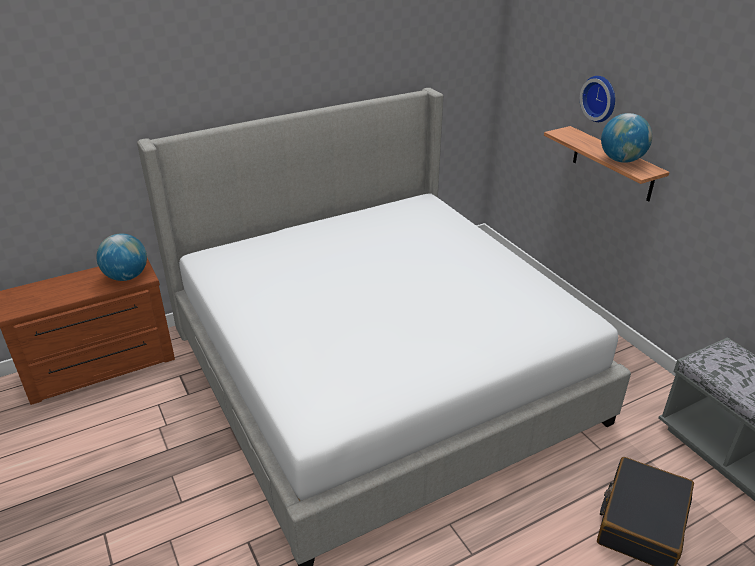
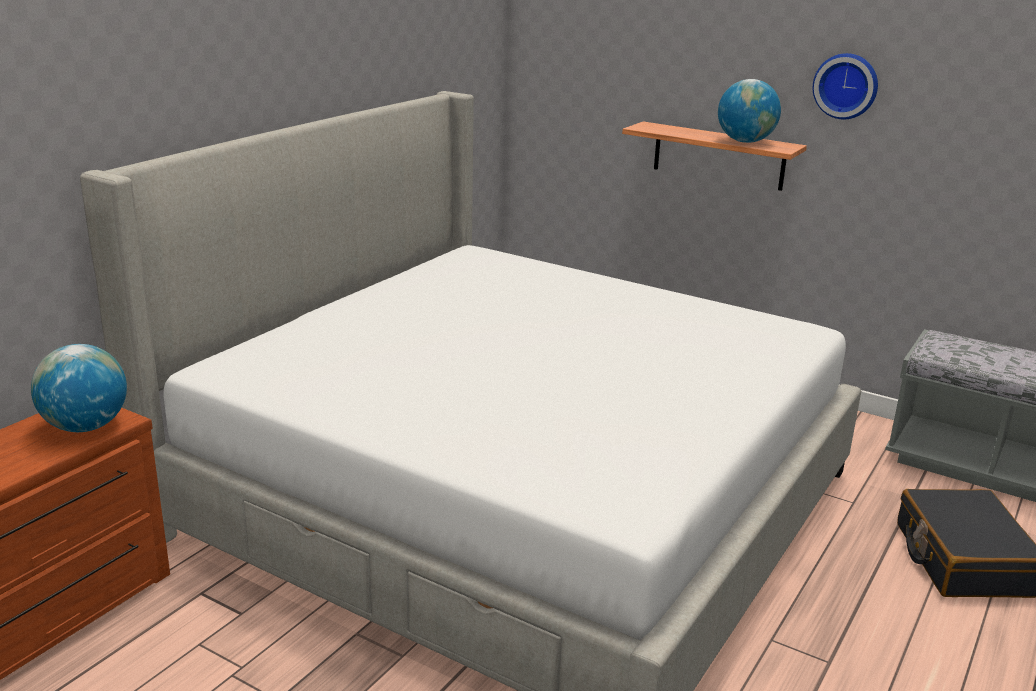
camera: 30 degrees left, 10 degrees down
wall clock [580,76,615,122] -> wall clock moved to [813,53,878,119]

